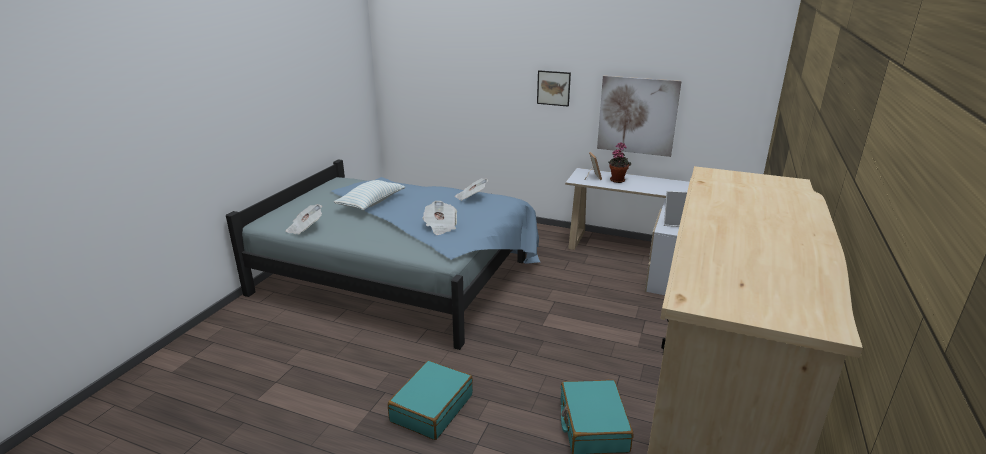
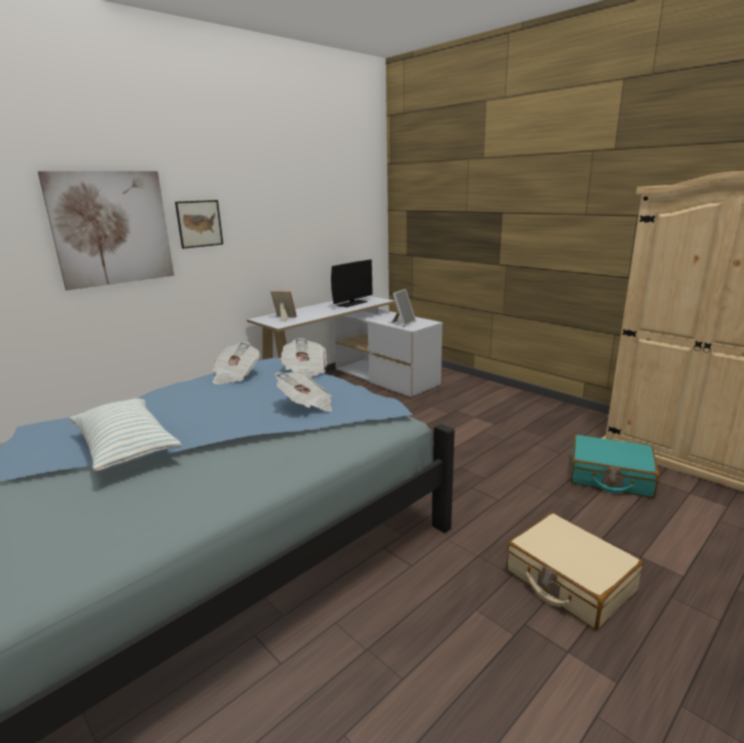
camera: 65 degrees left, 5 degrees down
newspaper [286,204,322,235] -> newspaper moved to [280,338,327,378]
turquoise suitcase [388,361,473,440] -> beige suitcase [507,513,643,630]
picture [597,76,682,157] -> picture moved to [38,171,174,290]
potted plant [608,142,631,183] -> none
none -> monitor [331,259,373,307]

